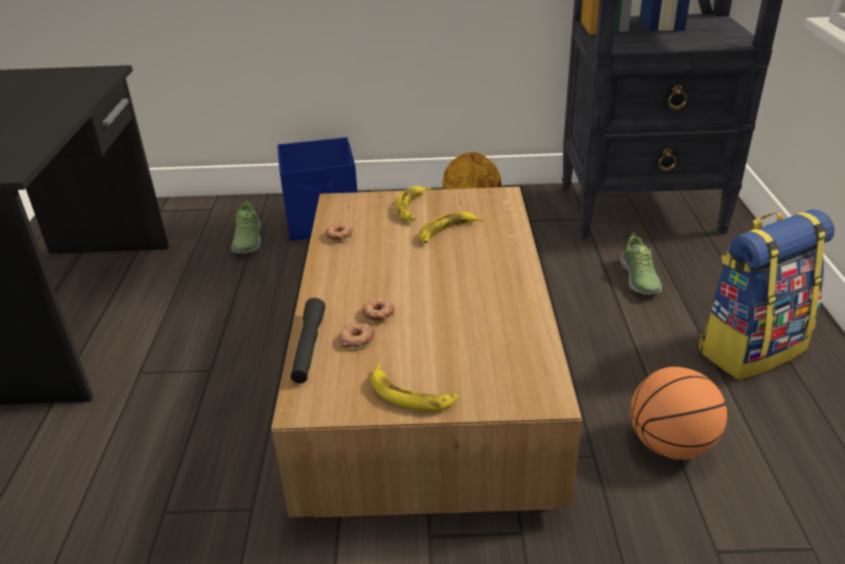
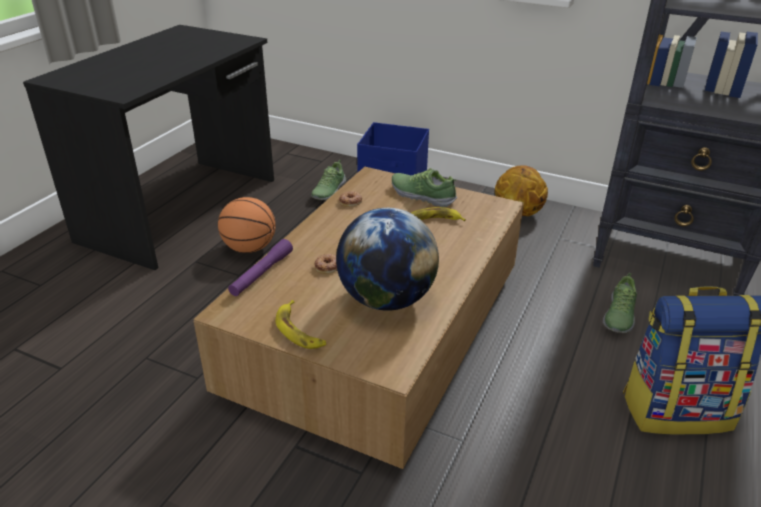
camera: 25 degrees right, 0 degrees up
black flashlight [291,298,325,383] -> purple flashlight [228,239,293,296]
donut [339,323,375,351] -> none
banana [395,186,431,221] -> shoe [392,168,457,207]
basketball [630,367,727,460] -> basketball moved to [218,197,276,253]
none -> globe [336,208,439,311]

